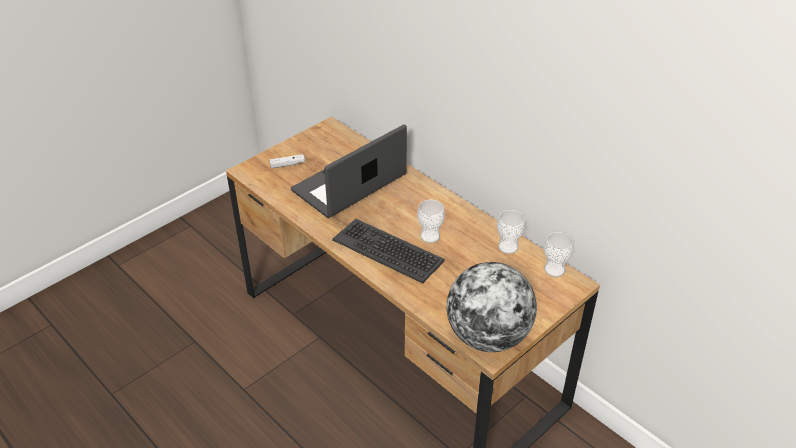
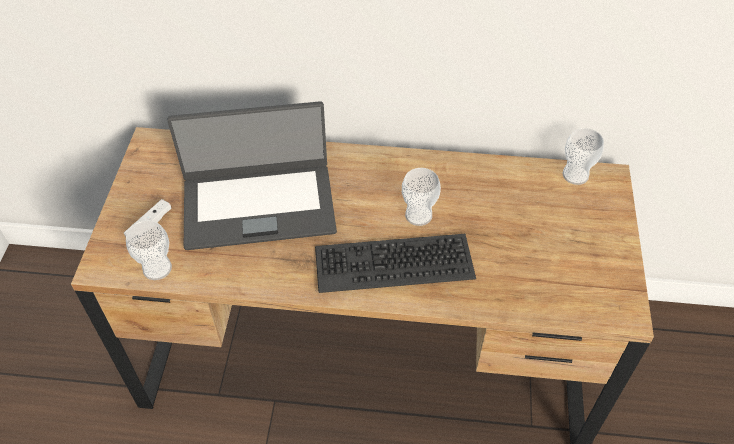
camera: 40 degrees left, 10 degrees up
laptop [291,124,407,218] -> laptop turned 105 degrees counterclockwise [167,101,337,250]
globe [447,262,537,352] -> none
cup [497,210,525,254] -> cup moved to [126,220,172,280]

